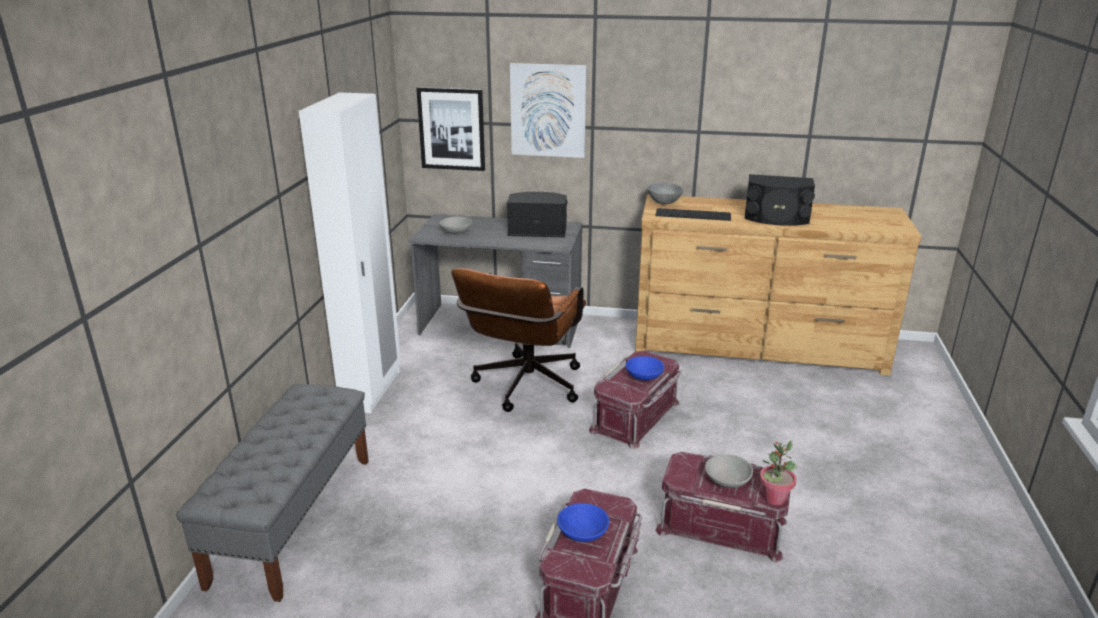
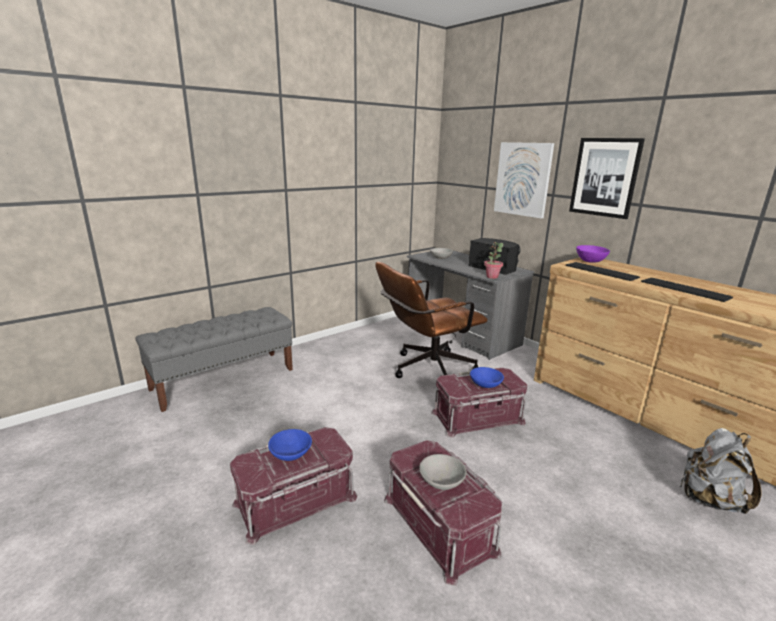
camera: 40 degrees right, 5 degrees down
white wardrobe [299,92,401,413] -> none
picture [416,87,485,171] -> picture moved to [569,138,645,219]
grey bowl [647,183,683,204] -> purple bowl [576,245,610,263]
black speaker [745,174,815,226] -> keyboard [641,278,733,302]
potted plant [760,441,797,505] -> potted plant moved to [484,242,503,279]
none -> grey backpack [680,428,762,514]

